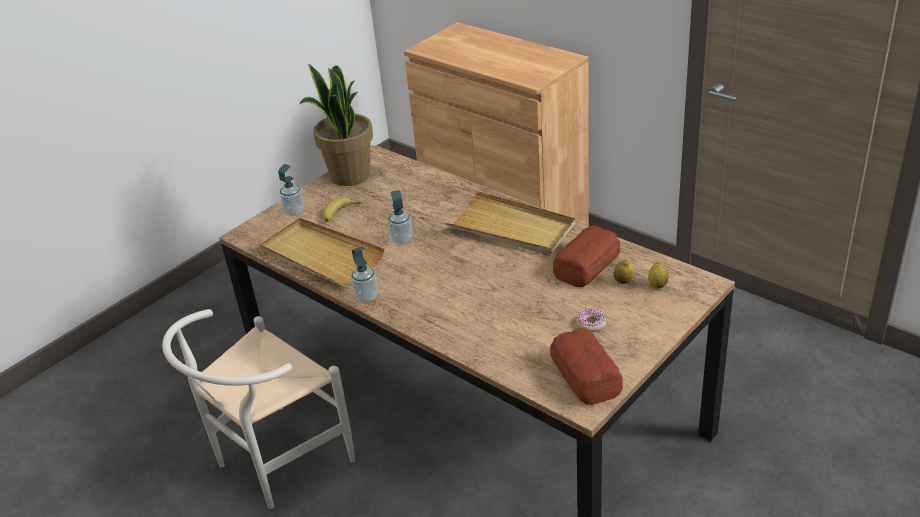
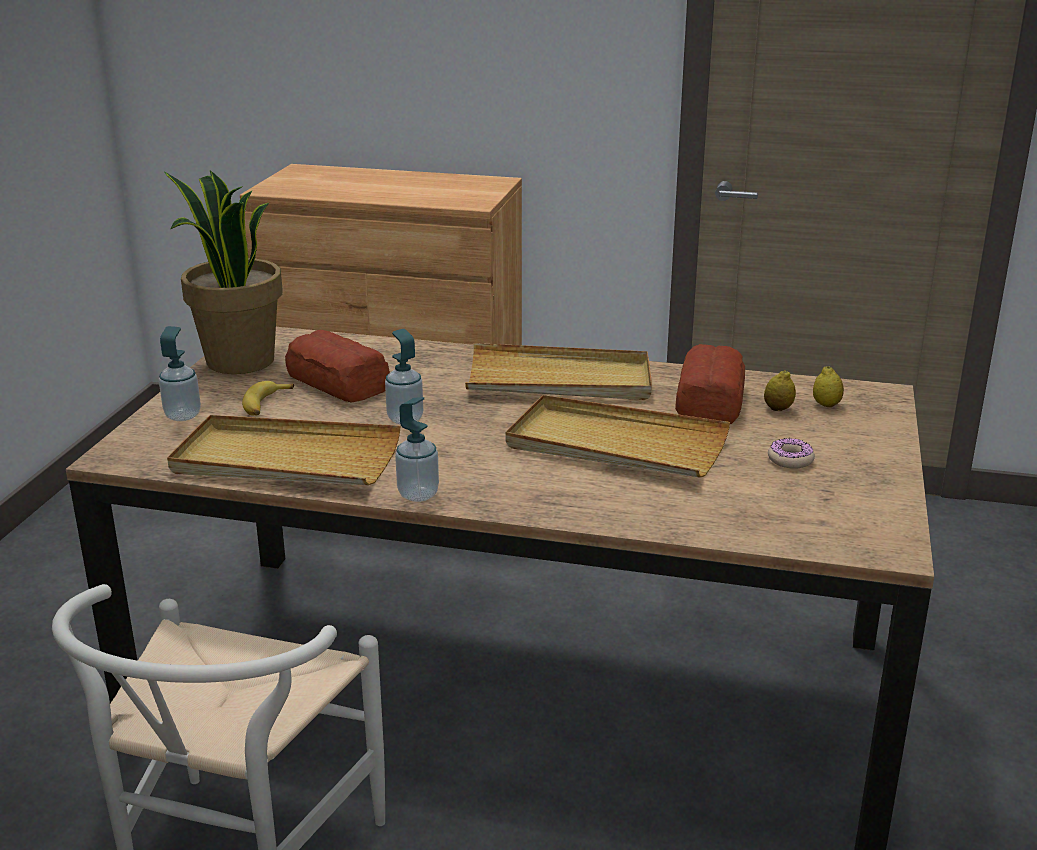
camera: 30 degrees left, 10 degrees down
bread [550,328,623,405] -> bread moved to [285,330,390,403]
none -> beige tray [505,395,730,478]

